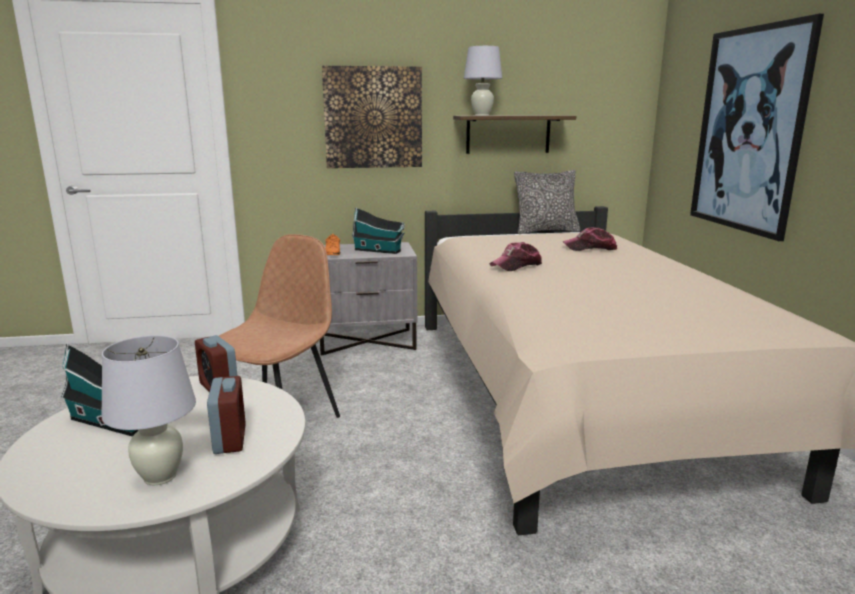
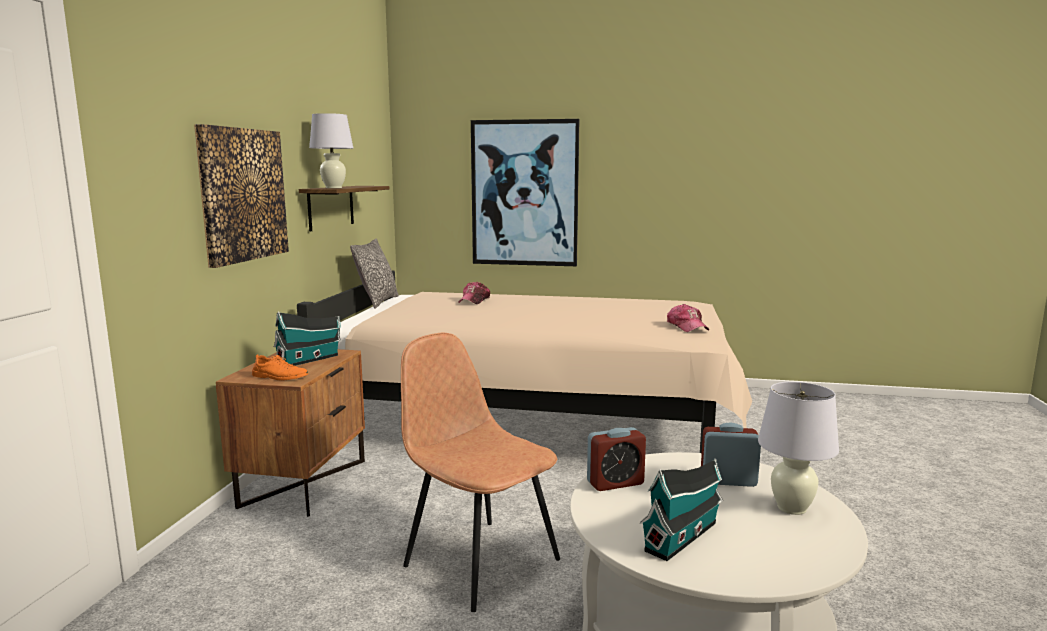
camera: 70 degrees left, 5 degrees down
grey nightstand [320,242,417,356] -> brown nightstand [216,349,365,517]
cap [490,242,542,271] -> cap moved to [667,304,709,332]

